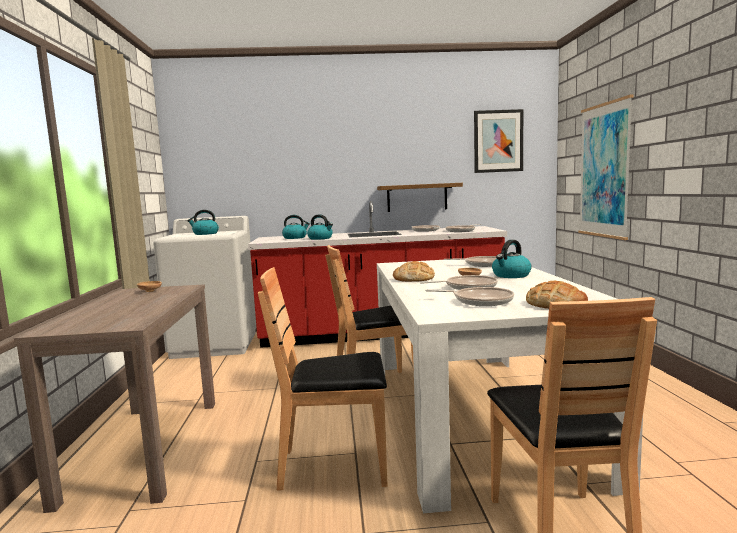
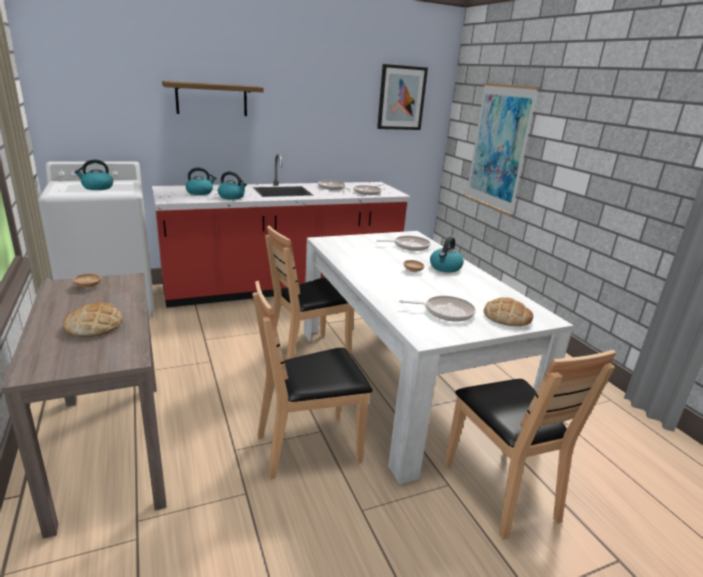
camera: 20 degrees left, 15 degrees up
shelf [377,183,463,212] -> shelf moved to [162,81,264,116]
bread [393,261,435,282] -> bread moved to [63,302,123,337]
frying pan [420,275,498,290] -> none

